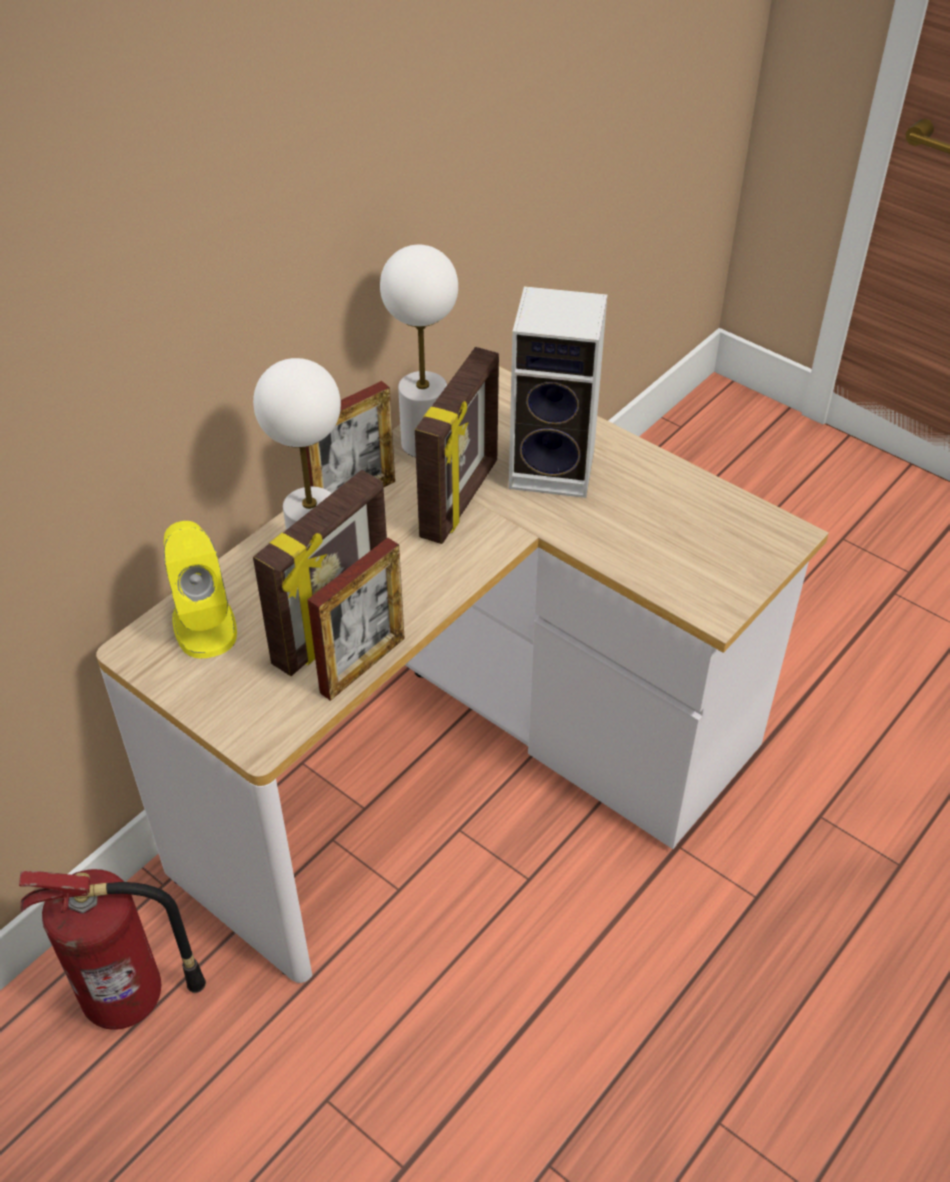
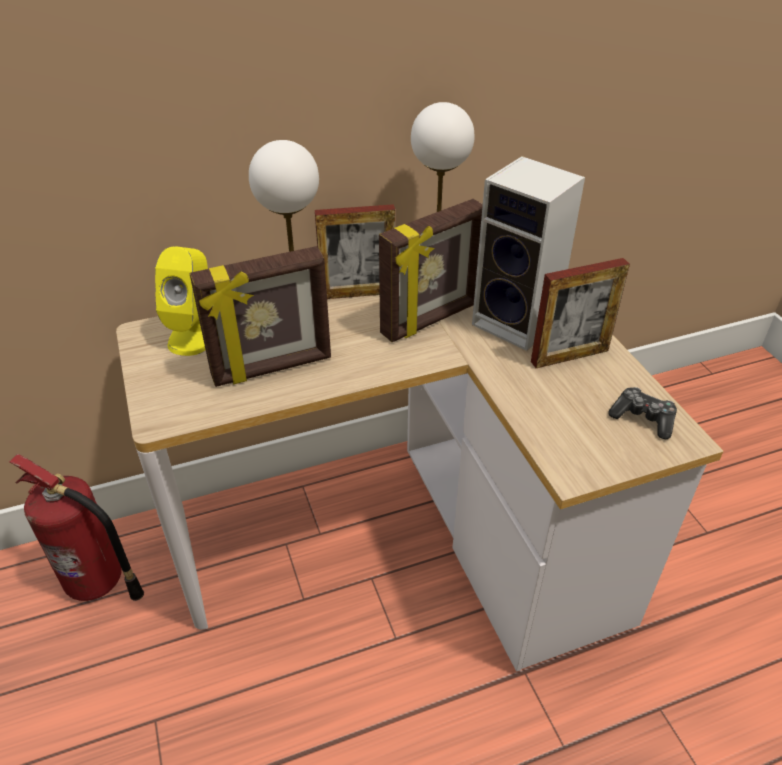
camera: 30 degrees right, 5 degrees down
picture frame [307,538,405,701] -> picture frame moved to [531,258,630,368]
none -> game controller [608,387,677,439]

